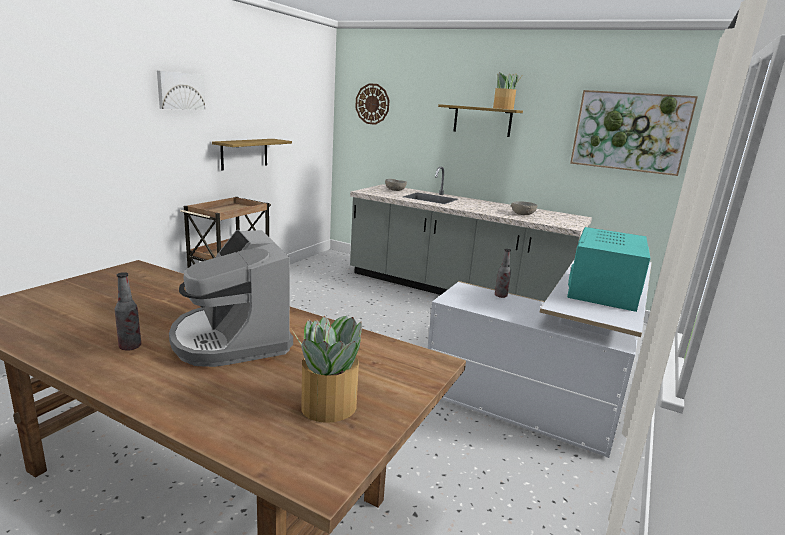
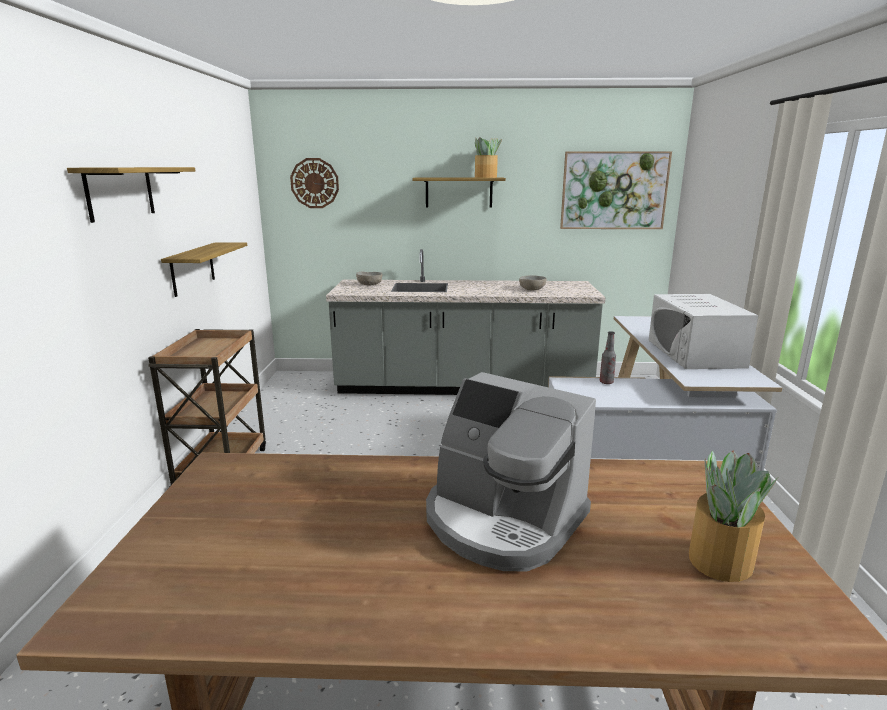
camera: 25 degrees left, 0 degrees up
bottle [115,272,141,351] -> none
picture [157,71,205,110] -> shelf [67,167,195,223]
turquoise microwave [567,227,650,312] -> white microwave [649,294,759,369]

